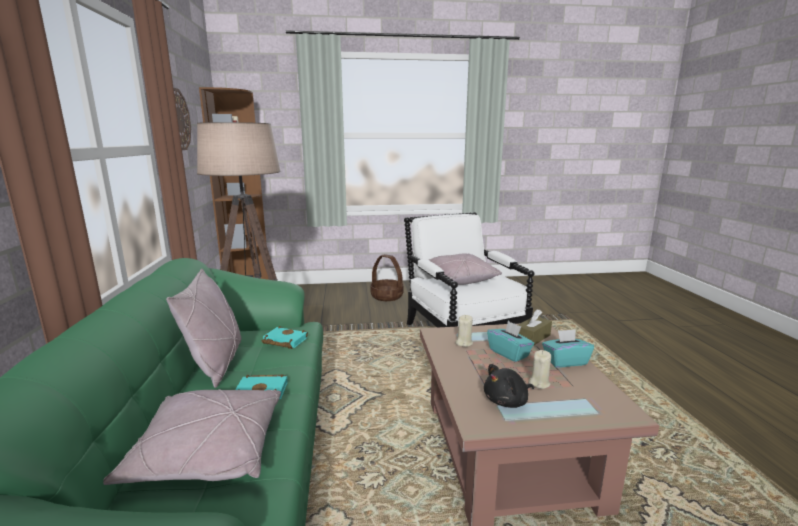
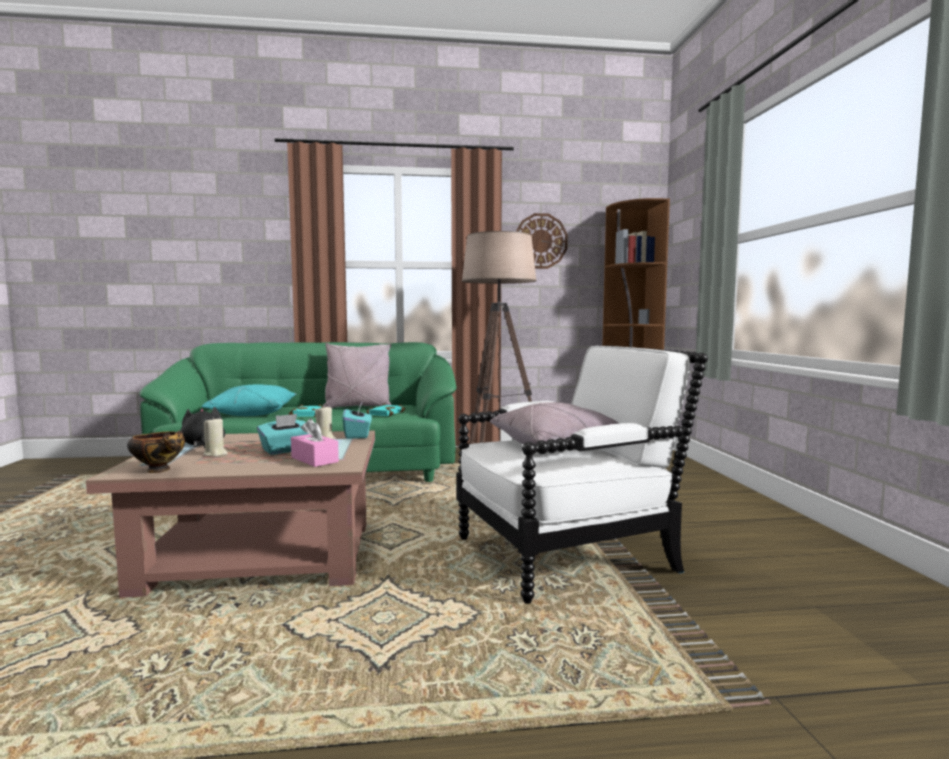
camera: 90 degrees right, 10 degrees down
purple pillow [103,389,281,485] -> turquoise pillow [202,384,297,416]
basket [370,254,404,301] -> none
brown tissue box [518,309,552,346] -> pink tissue box [291,418,339,467]
turquoise tissue box [542,329,594,368] -> turquoise tissue box moved to [342,403,372,439]
none -> bowl [127,431,185,473]

